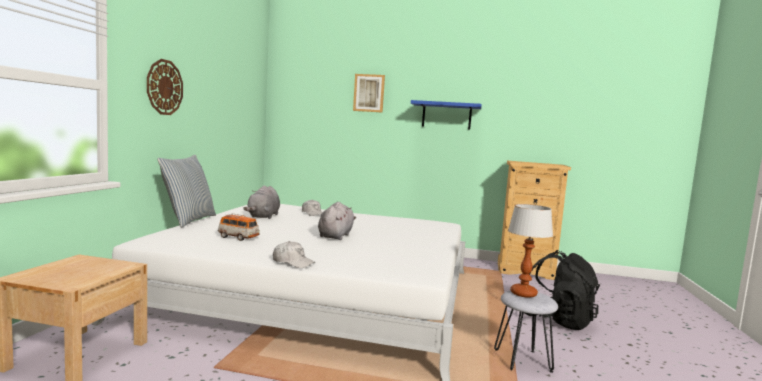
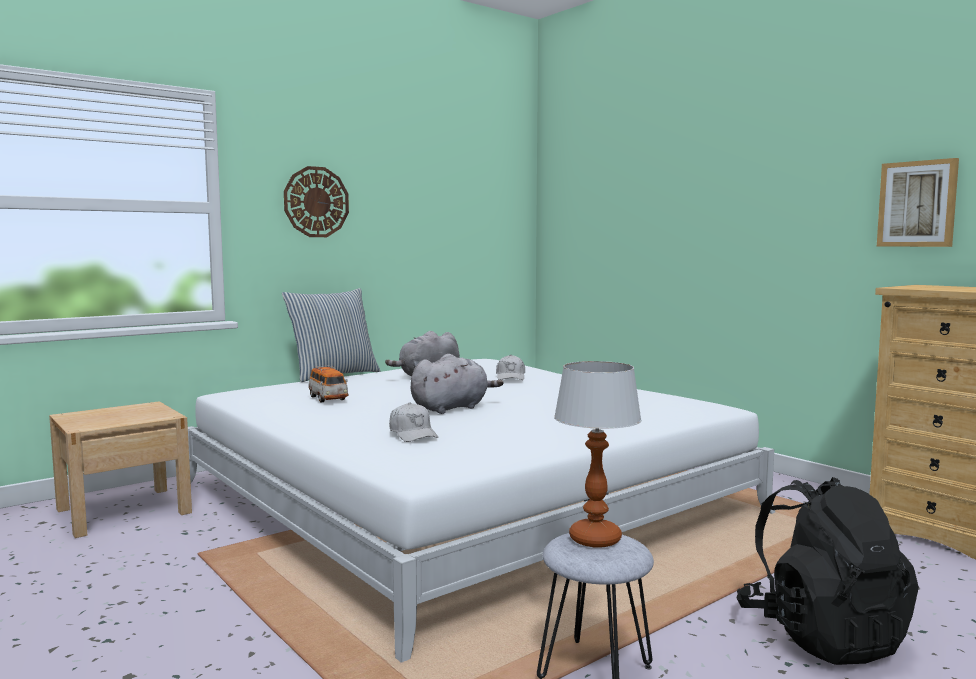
camera: 40 degrees right, 0 degrees up
white cap [273,241,315,268] -> white cap moved to [389,403,438,442]
picture [353,74,385,113] -> picture moved to [877,158,959,247]
blue shelf [411,100,481,129] -> none

